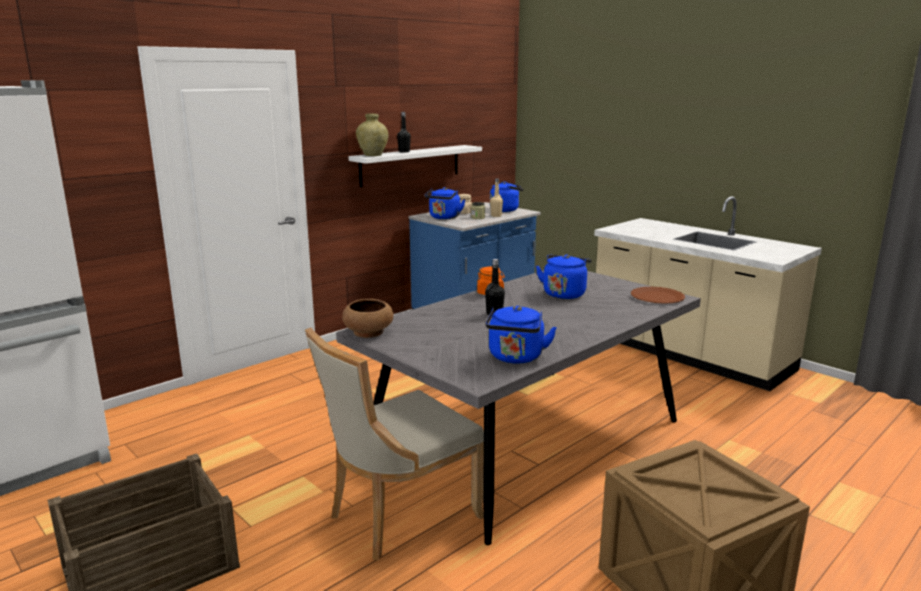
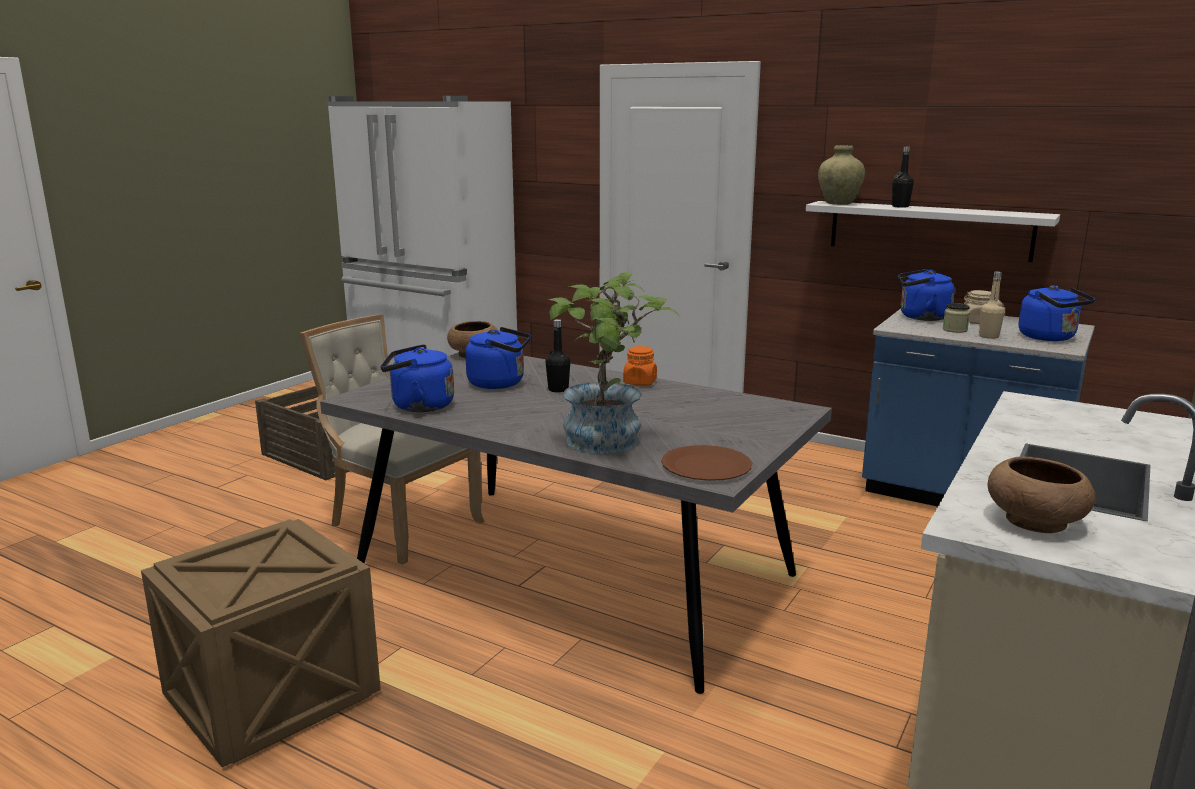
camera: 75 degrees right, 0 degrees up
blue kettle [536,254,592,299] -> blue kettle moved to [465,327,531,389]
none -> potted plant [548,272,680,454]
none -> brown bowl [988,457,1095,533]

